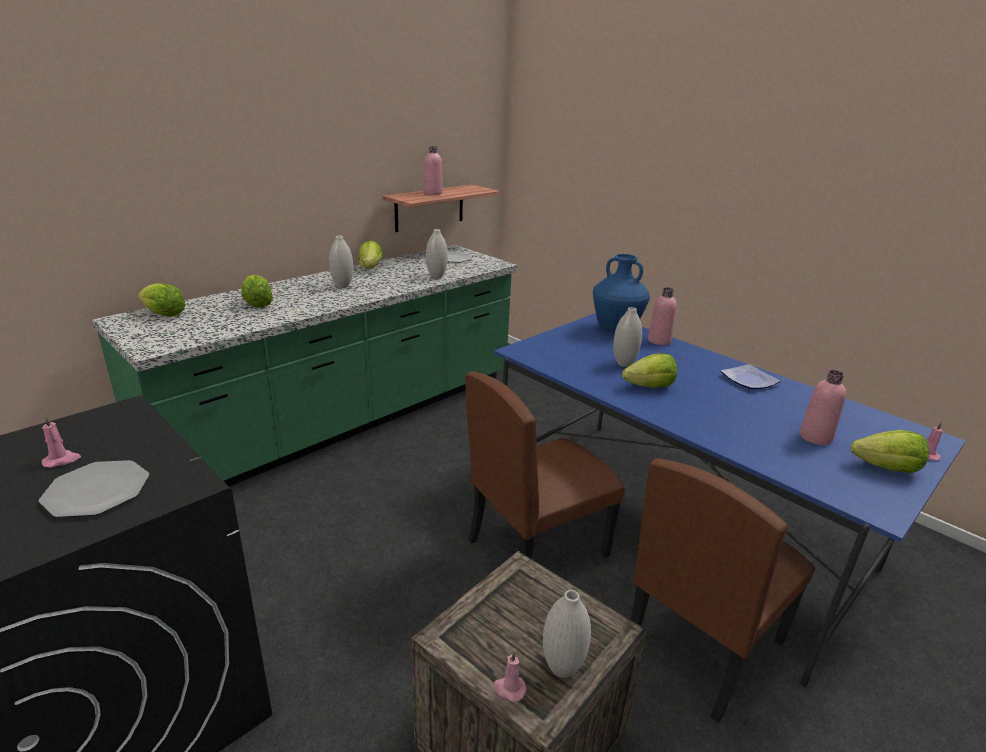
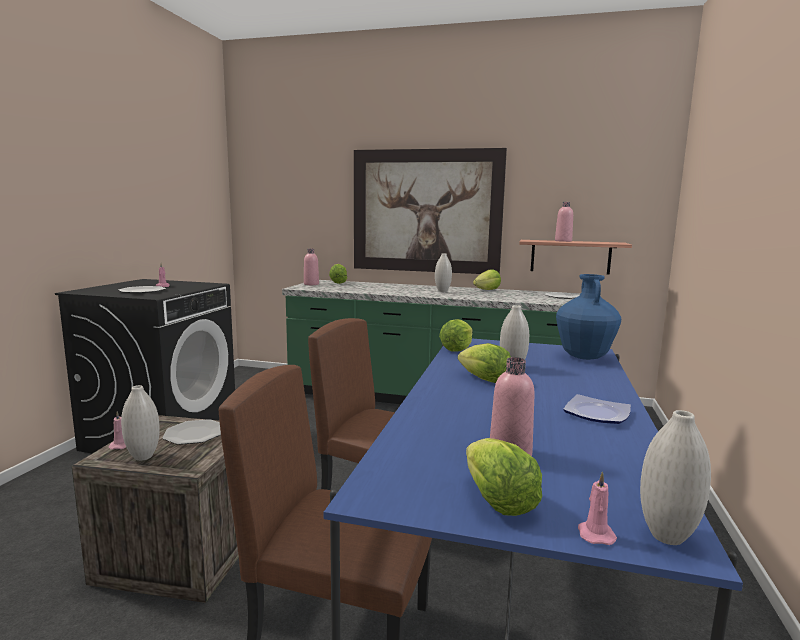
camera: 60 degrees right, 15 degrees down
lettuce [241,275,273,308] -> lettuce moved to [439,319,473,352]
white vase [426,229,448,279] -> white vase moved to [640,410,711,545]
pink bottle [648,288,677,345] -> pink bottle moved to [304,249,319,285]
none -> plate [162,419,221,445]
none -> picture [354,148,507,274]

